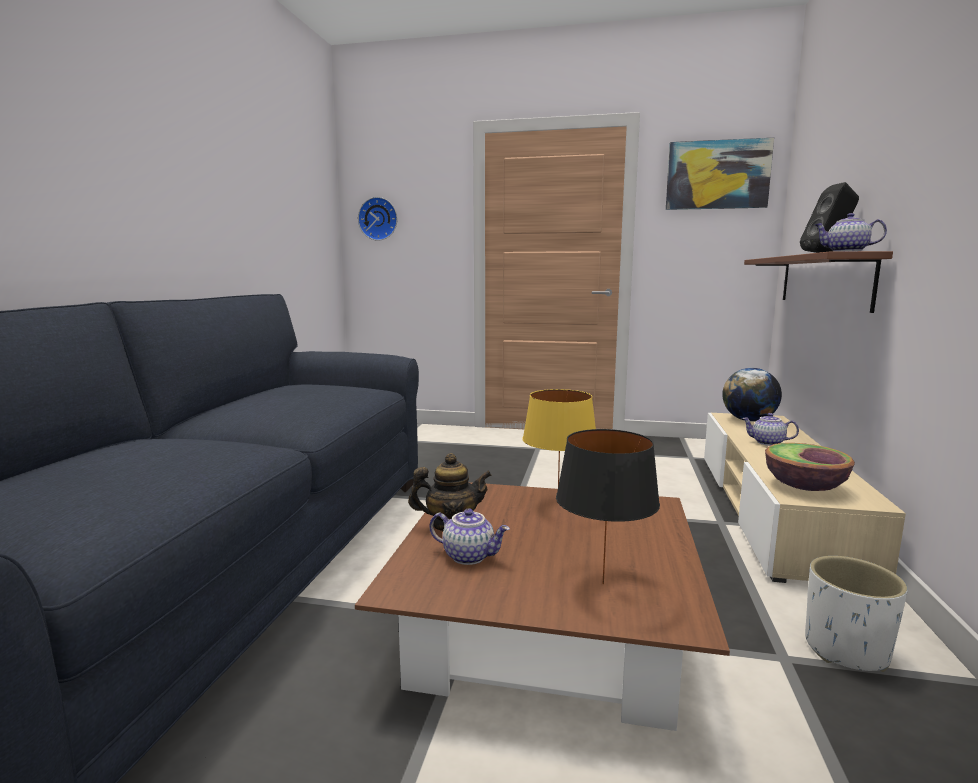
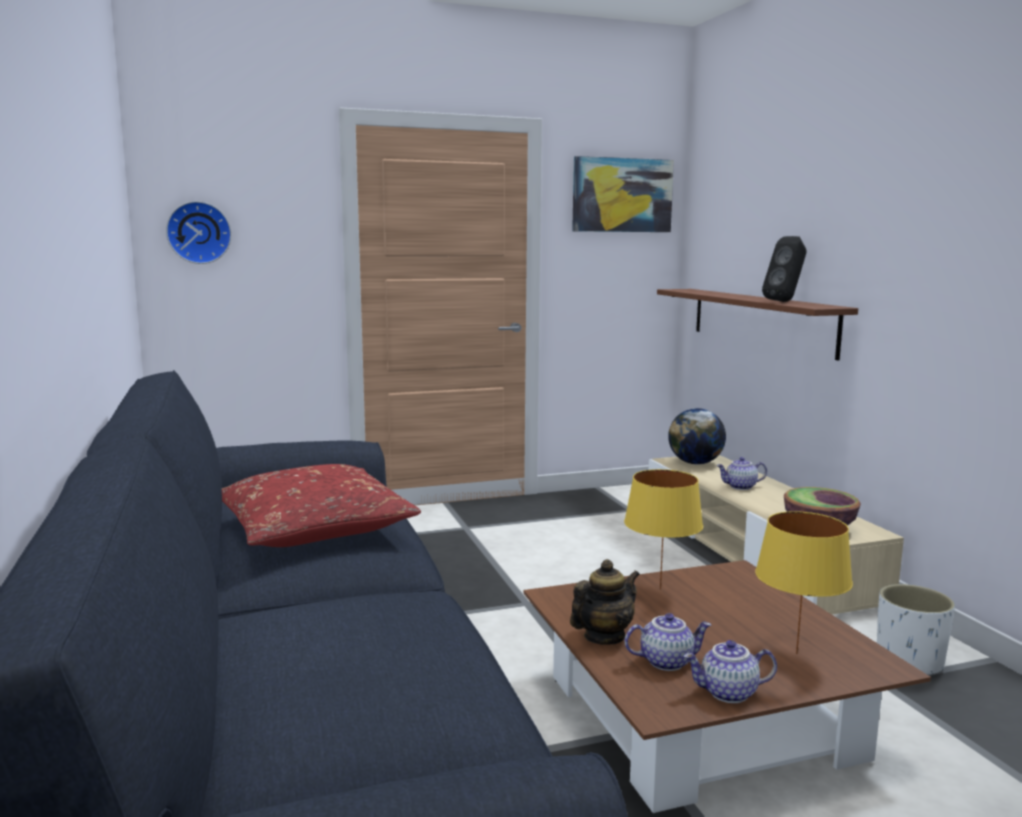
camera: 30 degrees left, 0 degrees up
black table lamp [556,429,660,584] -> yellow table lamp [755,511,853,654]
teapot [815,213,887,252] -> teapot moved to [684,640,777,703]
none -> red pillow [222,464,421,547]

